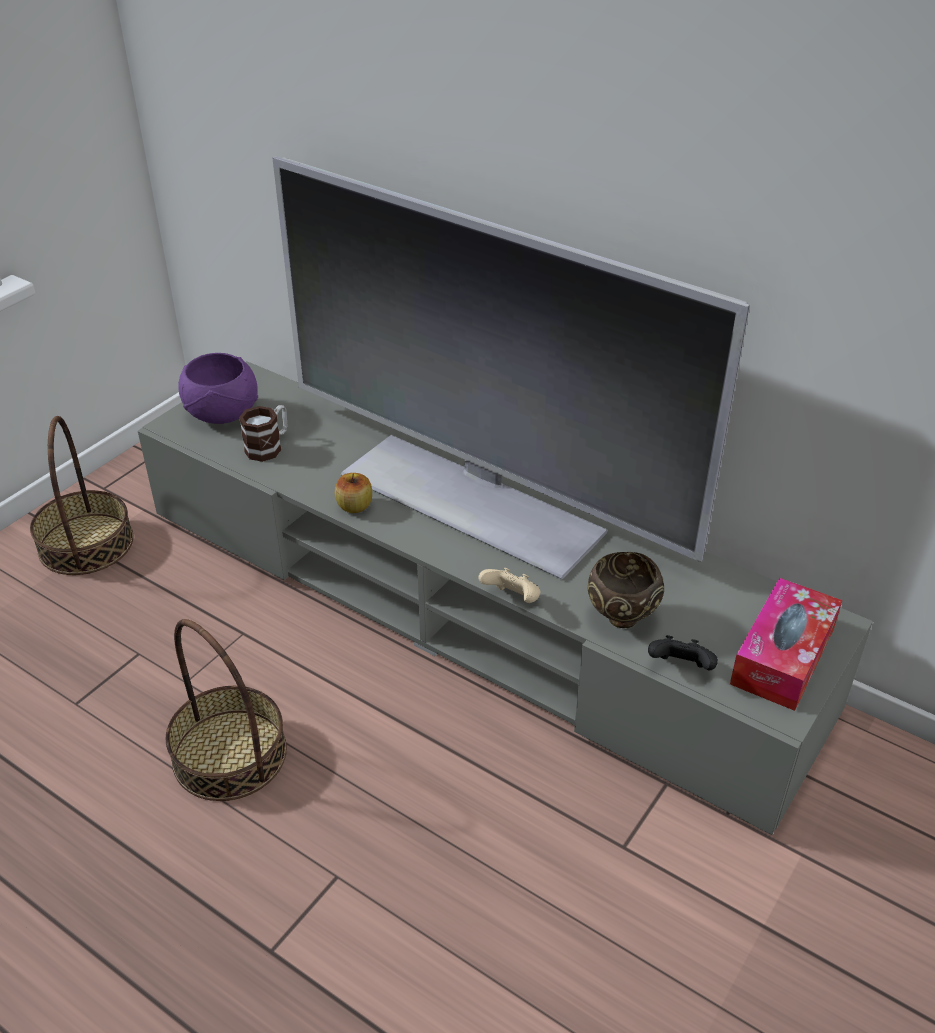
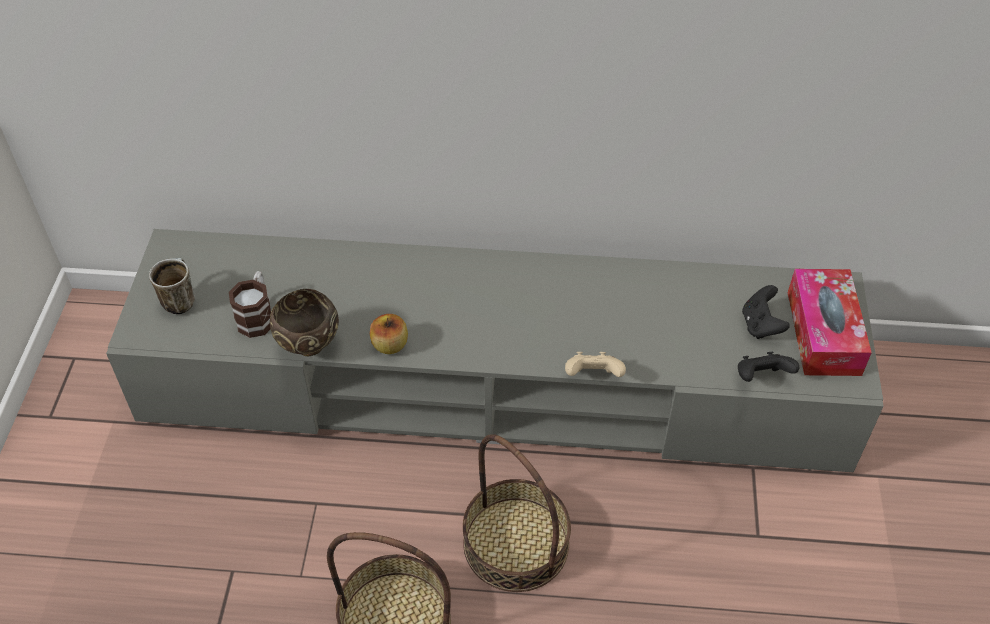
camera: 30 degrees left, 10 degrees up
basket [30,416,134,575] -> basket moved to [463,434,571,592]
purple bowl [178,353,258,424] -> mug [149,258,195,315]
television [272,156,750,580] -> none
brown bowl [587,552,664,628] -> brown bowl moved to [270,289,339,356]
none -> black game controller [742,285,790,339]

